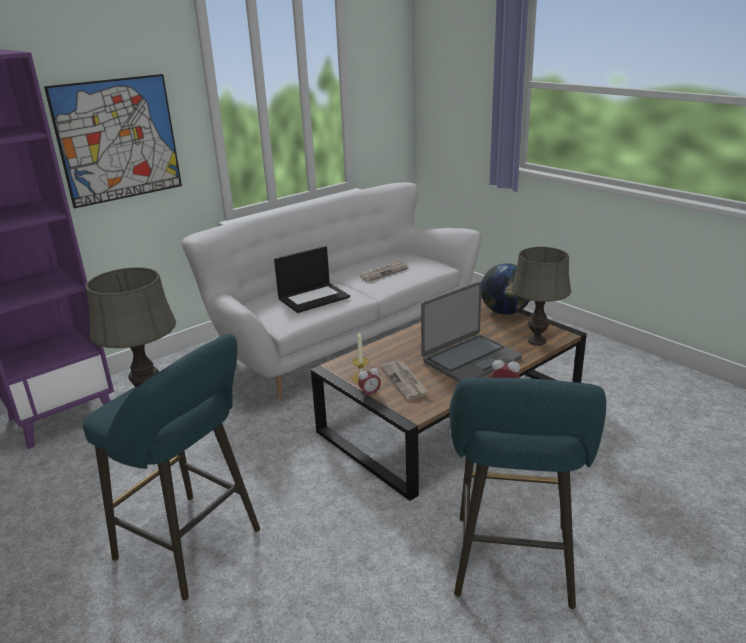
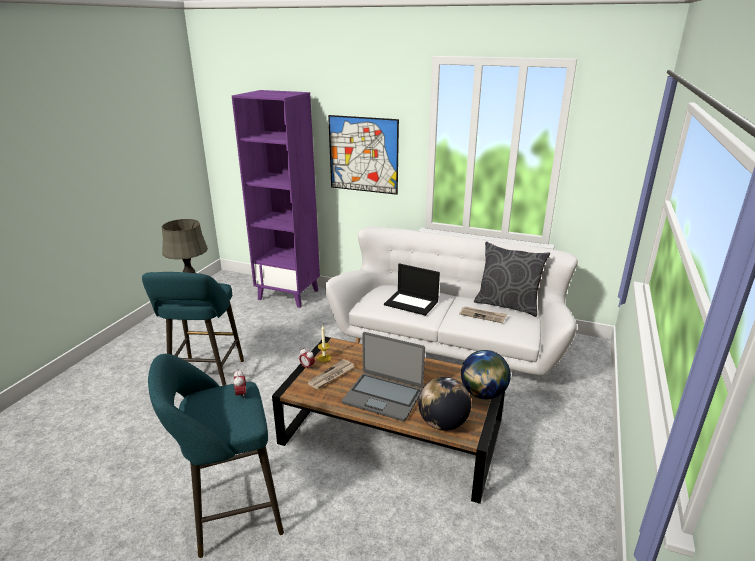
camera: 60 degrees right, 0 degrees up
grey table lamp [511,247,571,345] -> globe [418,377,471,431]
none -> grey pillow [474,242,550,317]

